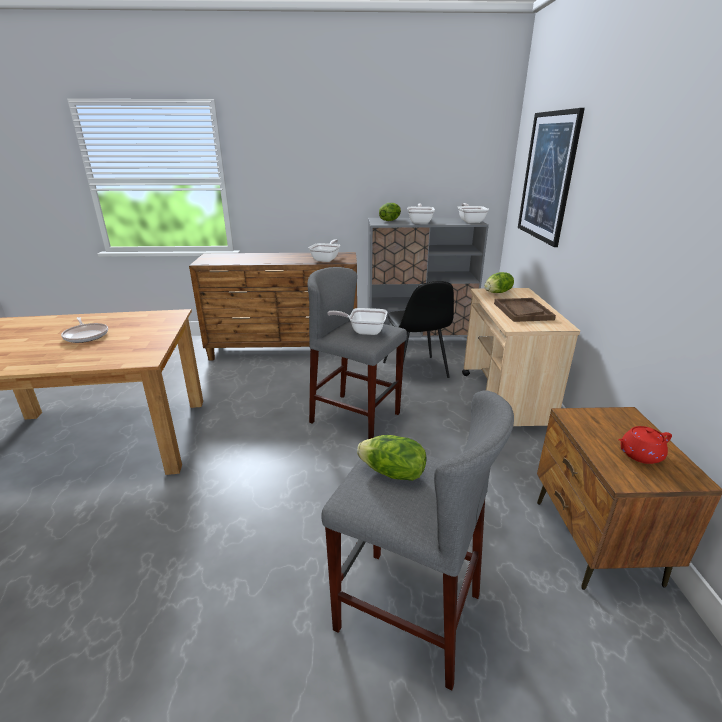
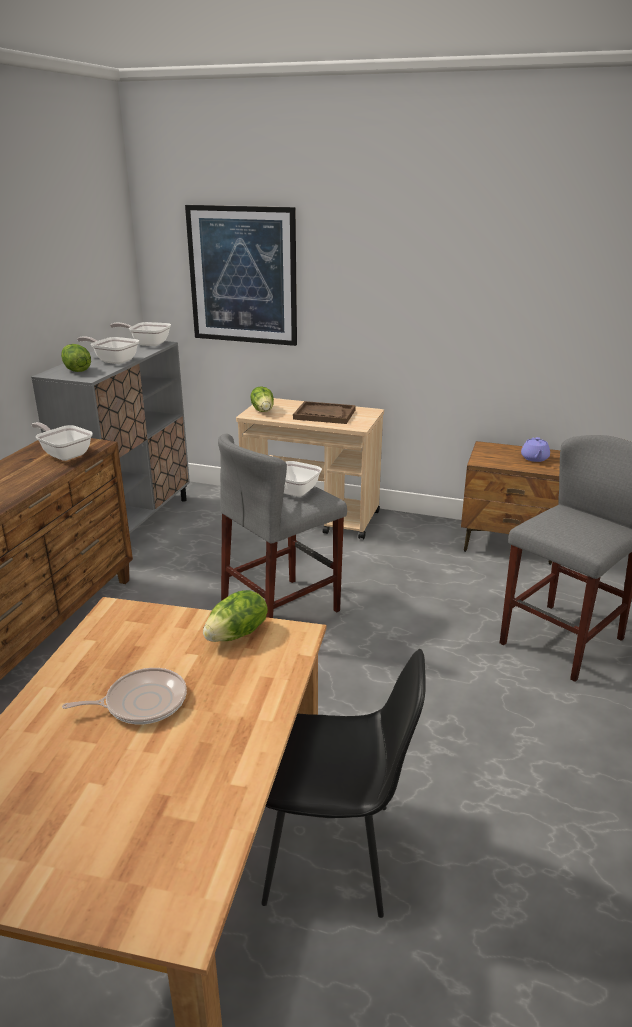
camera: 70 degrees left, 0 degrees up
lettuce [357,435,427,481] -> lettuce moved to [203,590,268,642]
black chair [383,281,454,378] -> black chair moved to [261,649,426,918]
red teapot [618,426,672,464] -> purple teapot [521,437,550,462]

